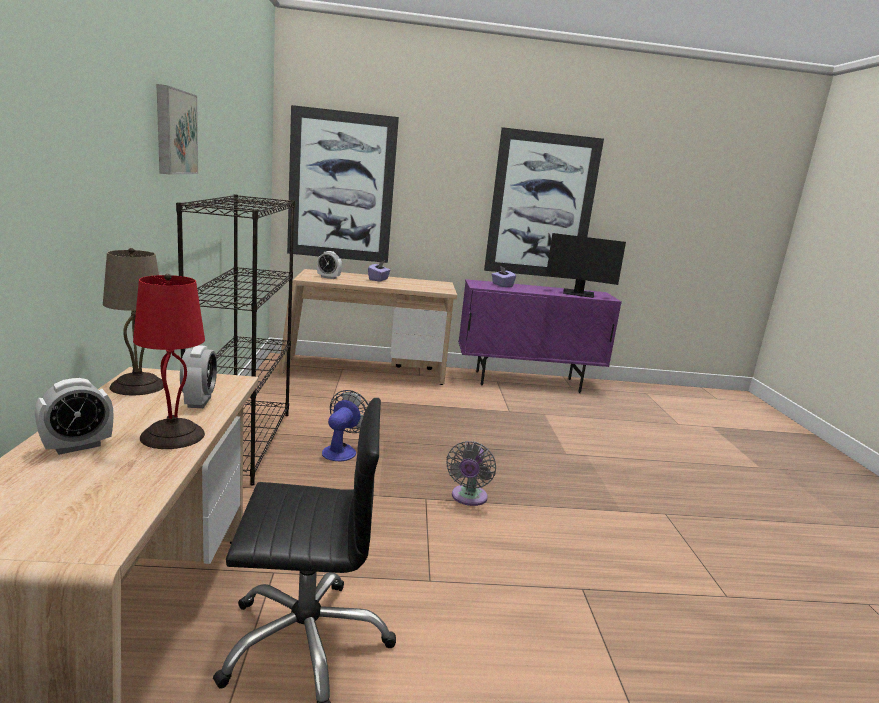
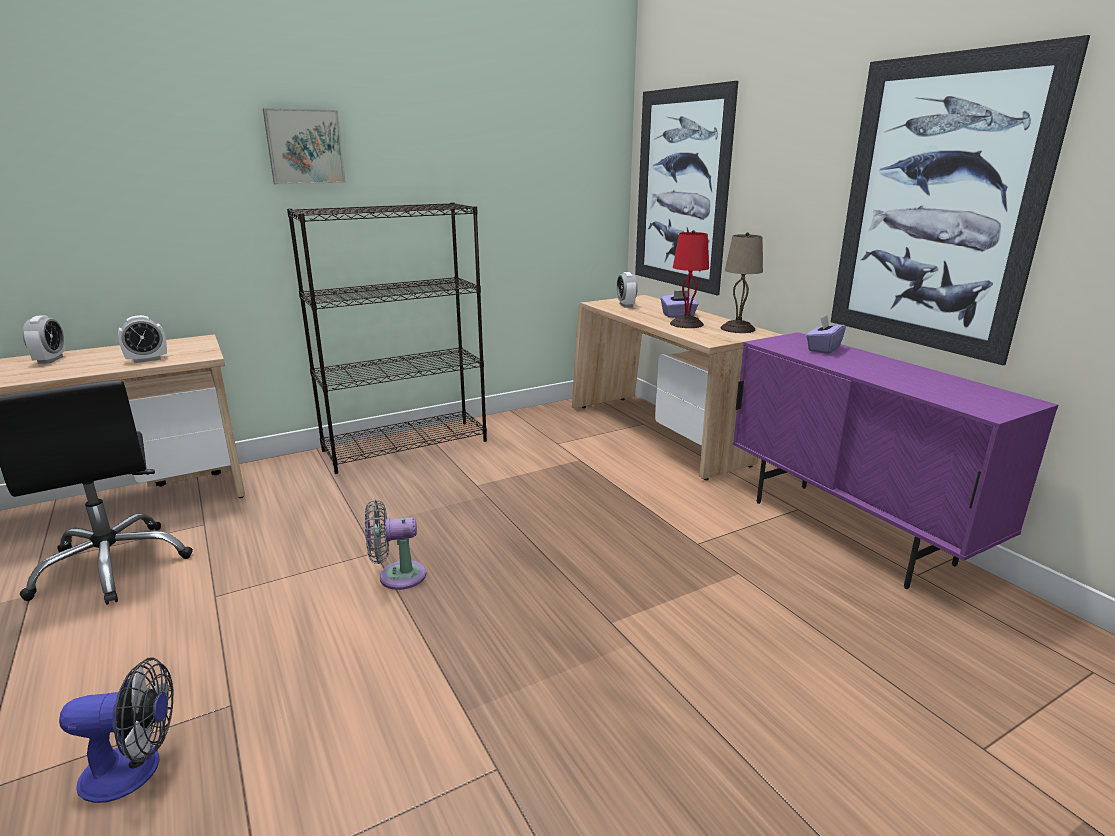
camera: 65 degrees right, 5 degrees up
alarm clock [35,378,113,455] -> alarm clock turned 120 degrees counterclockwise [22,315,65,364]
beige table lamp [103,248,164,395] -> beige table lamp moved to [721,232,763,333]
red table lamp [133,274,205,449] -> red table lamp moved to [670,230,709,328]
fan [322,390,368,461] -> fan moved to [59,657,173,803]
monitor [546,233,626,298] -> none

